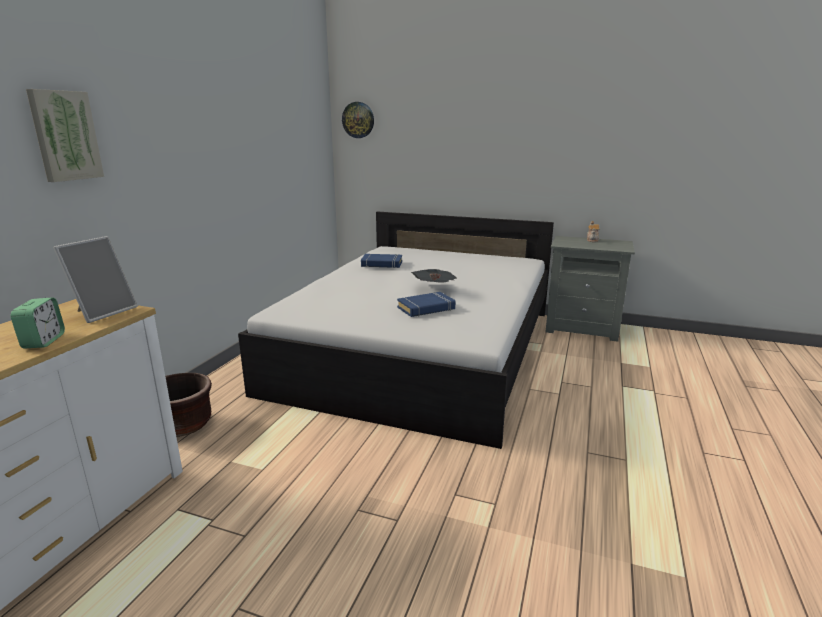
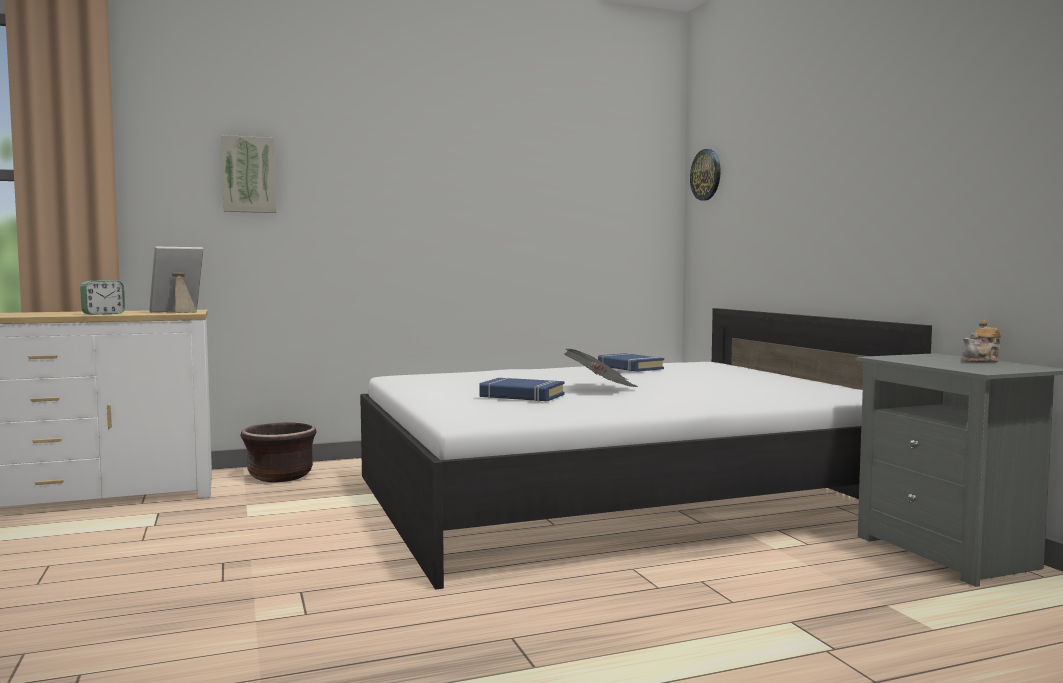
camera: 50 degrees right, 15 degrees down
picture frame [53,236,138,323] -> picture frame turned 150 degrees clockwise [149,246,204,313]

